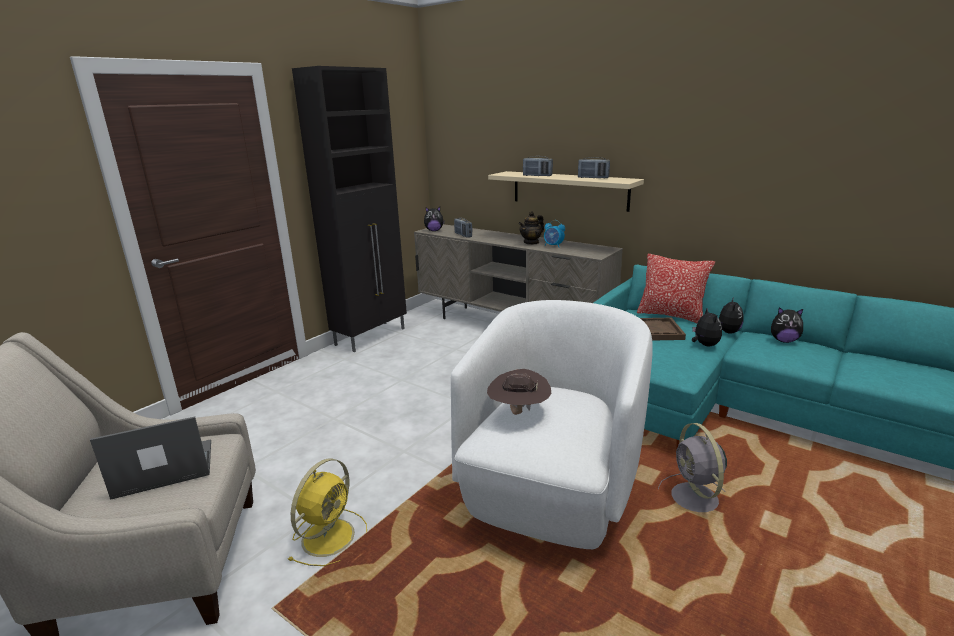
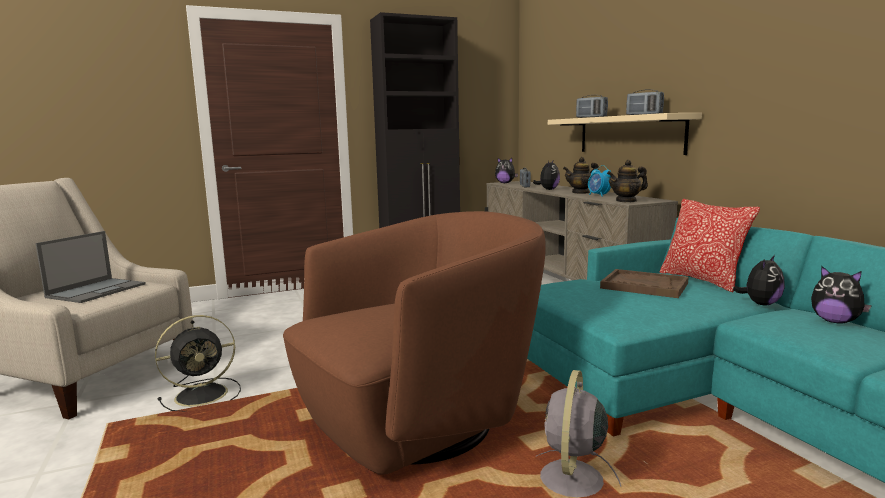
camera: 30 degrees right, 10 degrees down
laptop [90,417,211,500] -> laptop turned 105 degrees clockwise [35,231,146,303]
yellow fan [288,458,367,566] -> black fan [155,315,241,411]
white armchair [451,300,653,549] -> brown armchair [283,211,546,475]
brown hat [487,369,551,415] -> none
plush toy [692,308,722,347] -> plush toy moved to [533,161,560,190]
none -> teapot [607,160,648,202]

